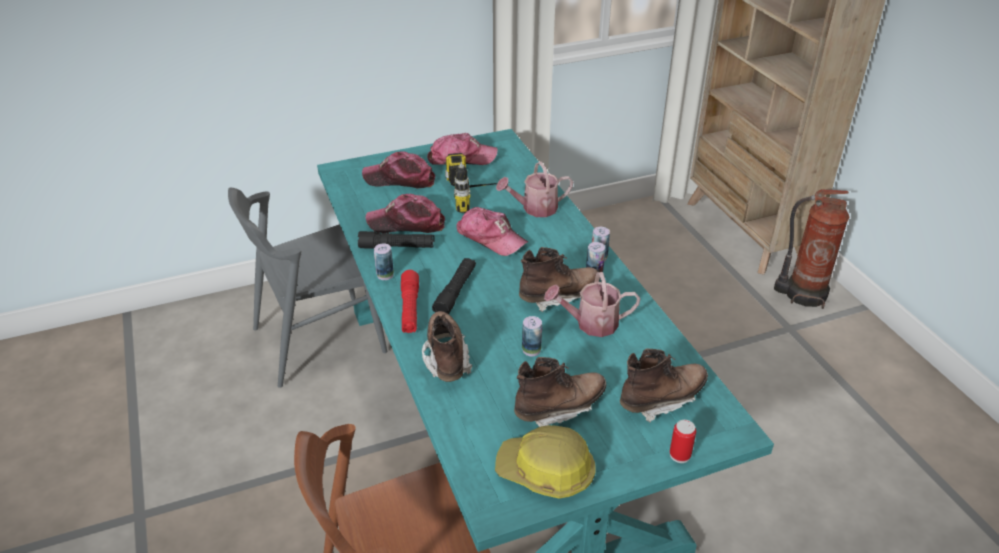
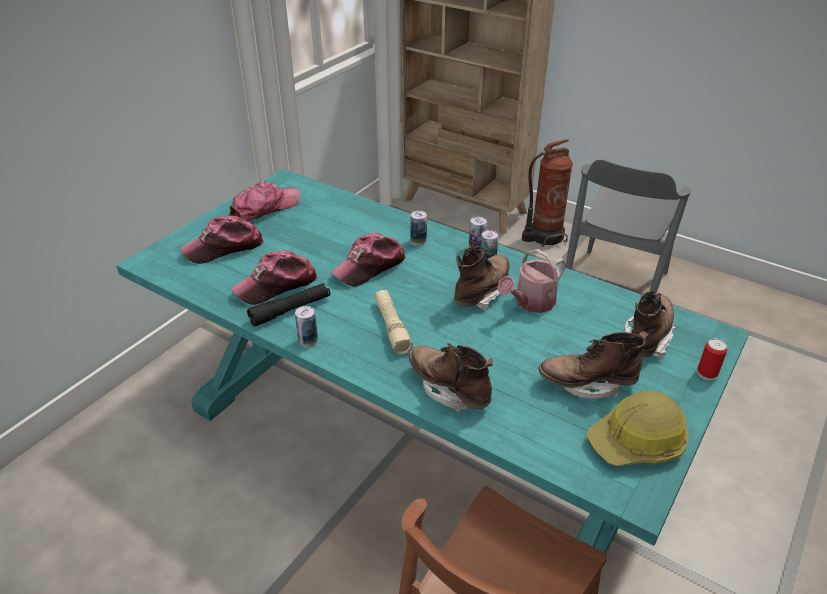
camera: 35 degrees left, 0 degrees up
grey chair [228,188,387,388] -> grey chair moved to [565,159,691,293]
red flashlight [401,270,419,333] -> none
black flashlight [432,258,476,314] -> beige flashlight [374,290,413,355]
power drill [445,153,509,213] -> none
cap [457,207,528,256] -> cap turned 135 degrees clockwise [330,233,406,287]
watering can [496,162,573,217] -> none
brown boot [514,357,606,427] -> brown boot turned 120 degrees counterclockwise [539,331,649,399]
can [522,316,542,356] -> can moved to [410,211,427,246]

